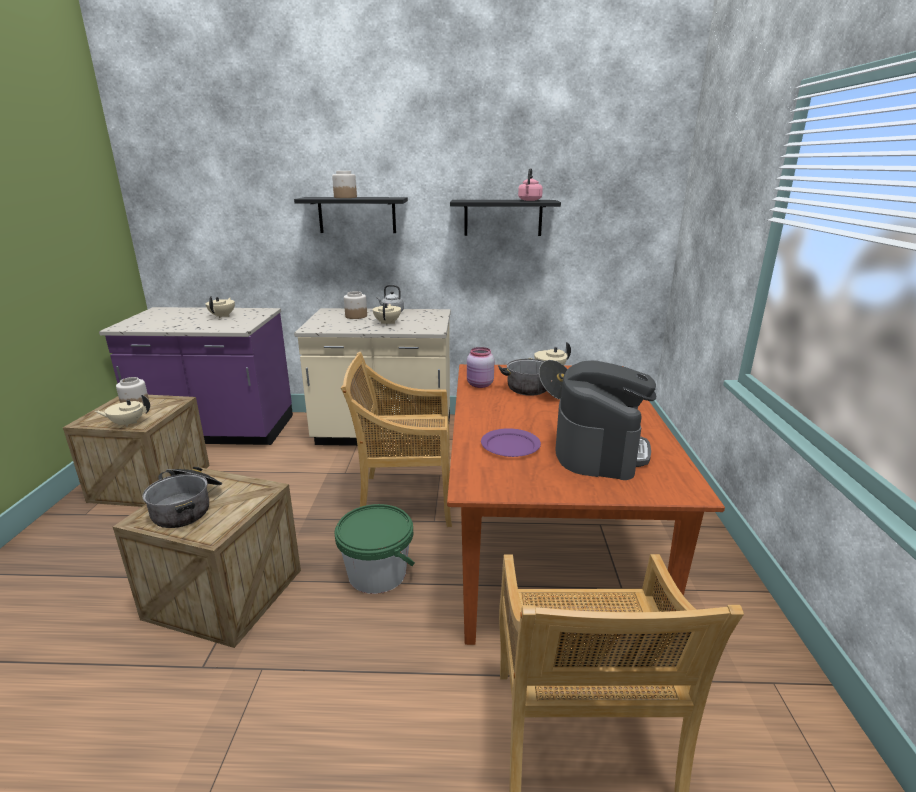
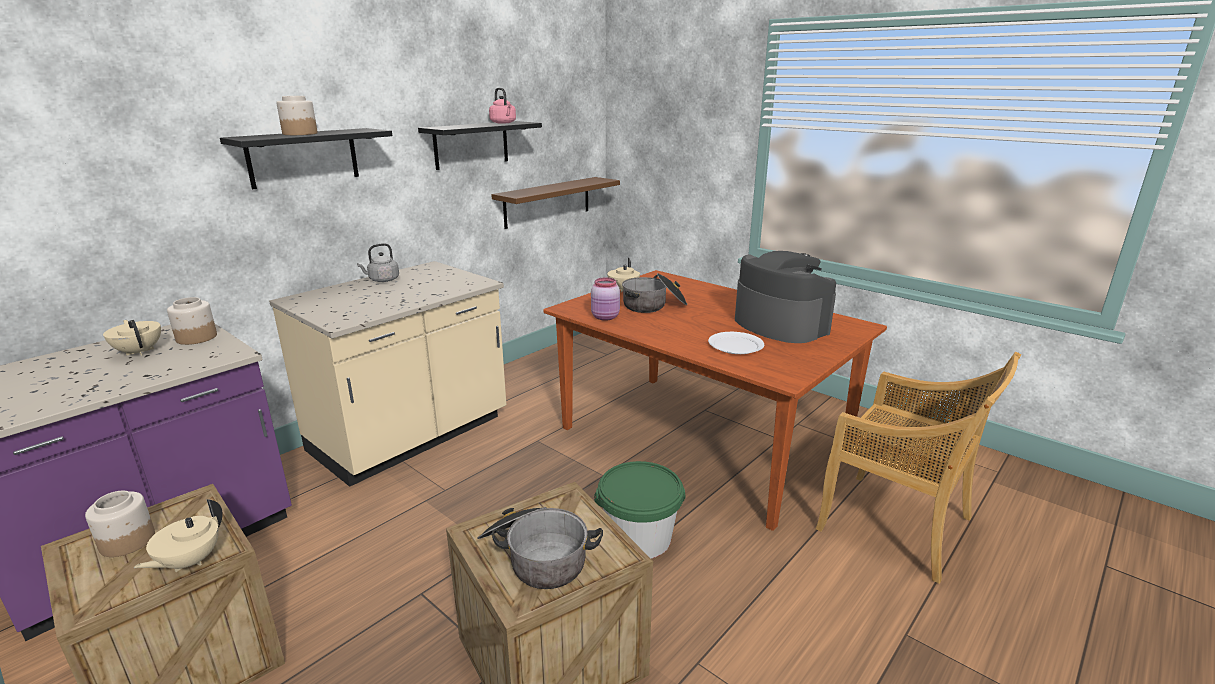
camera: 50 degrees left, 0 degrees up
beige chair [341,352,452,527] -> none
jar [344,291,367,319] -> jar moved to [167,297,217,345]
beige teapot [372,302,401,325] -> none
purple plate [481,428,541,457] -> white plate [708,332,764,354]
none -> brown shelf [491,177,620,229]

